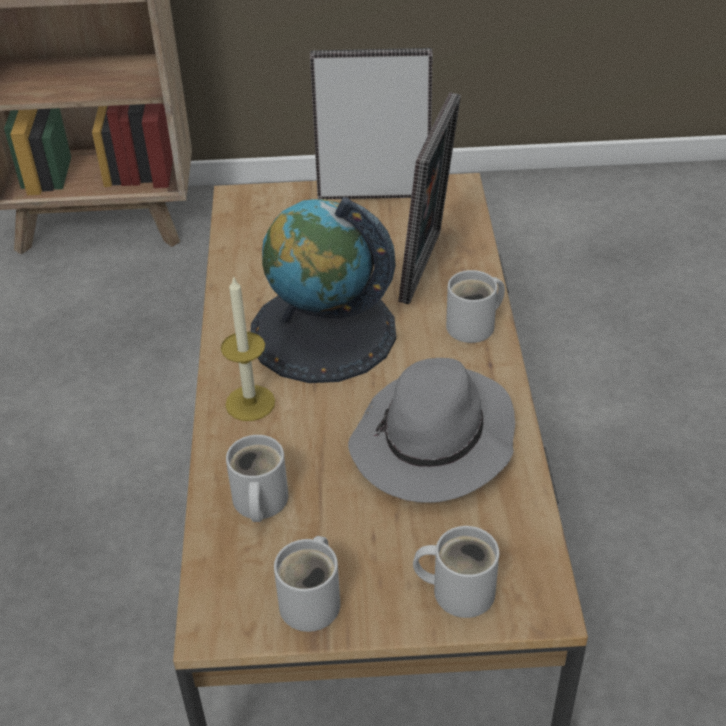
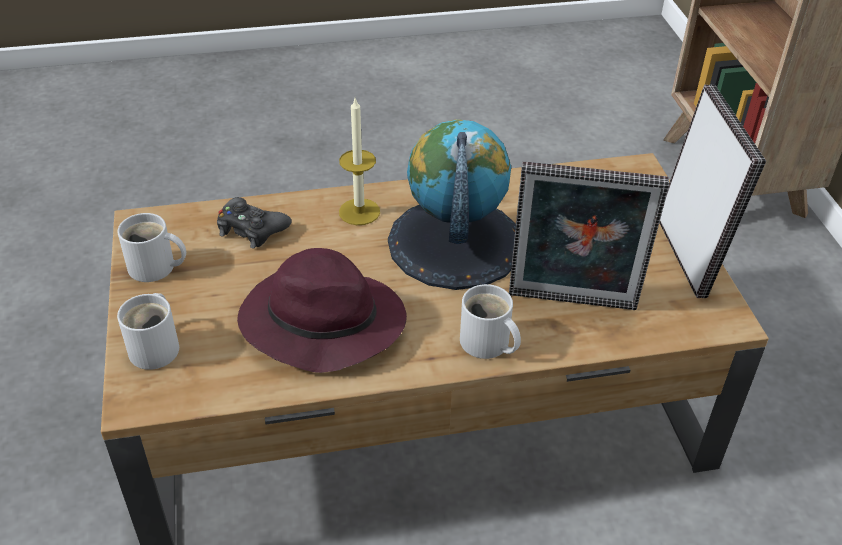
camera: 80 degrees right, 0 degrees up
white mug [226,435,288,522] -> black game controller [217,197,292,249]
grey hat [348,358,515,503] -> purple hat [237,248,407,373]

